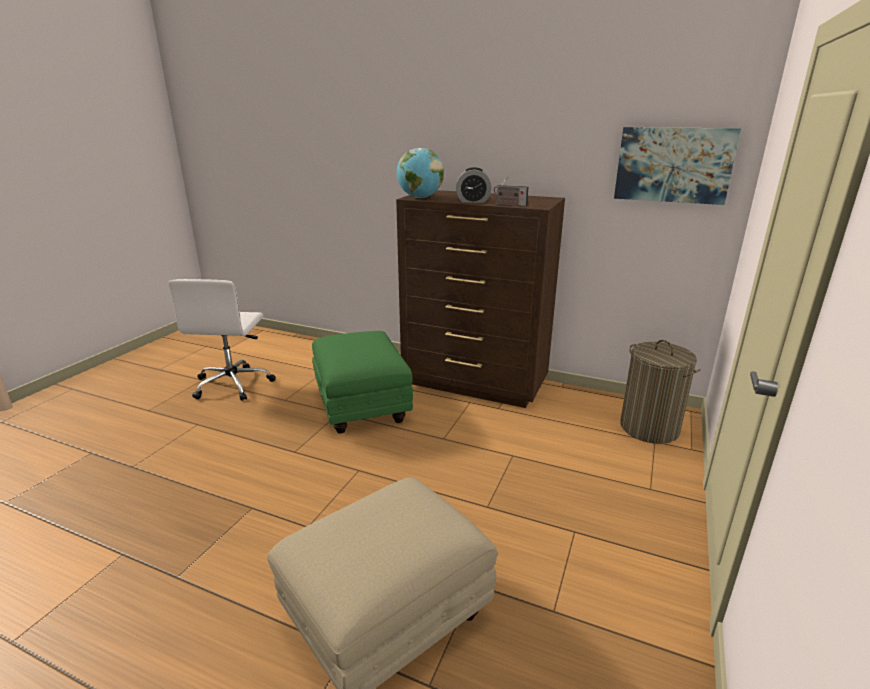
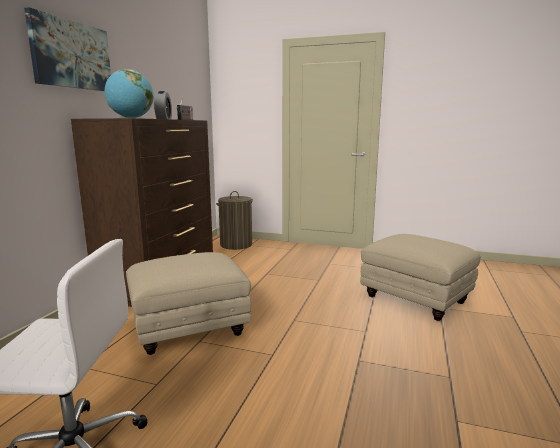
camera: 95 degrees left, 10 degrees down
green ottoman [312,331,413,434] -> beige ottoman [126,252,251,355]
picture [614,127,741,205] -> picture moved to [24,7,111,91]

